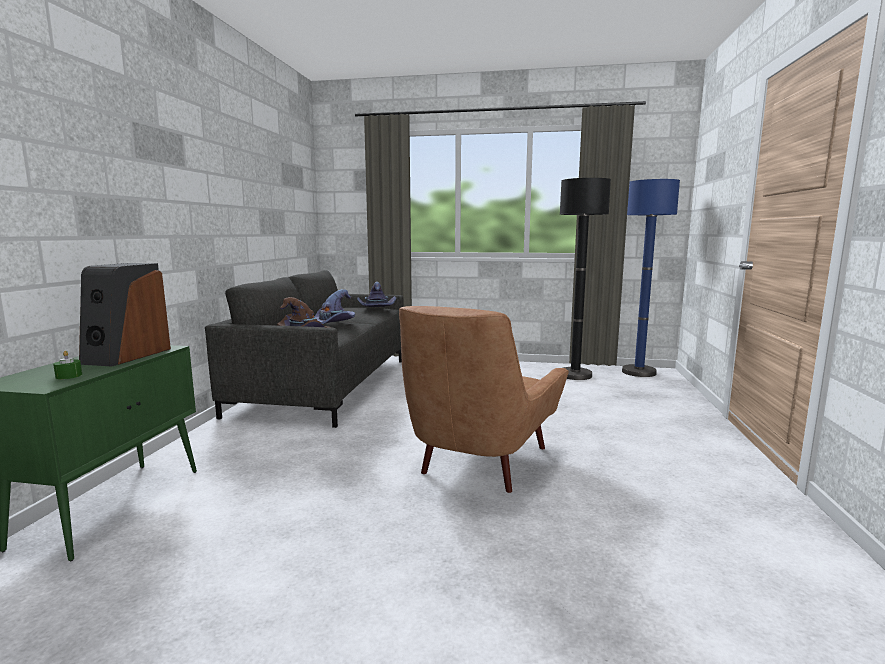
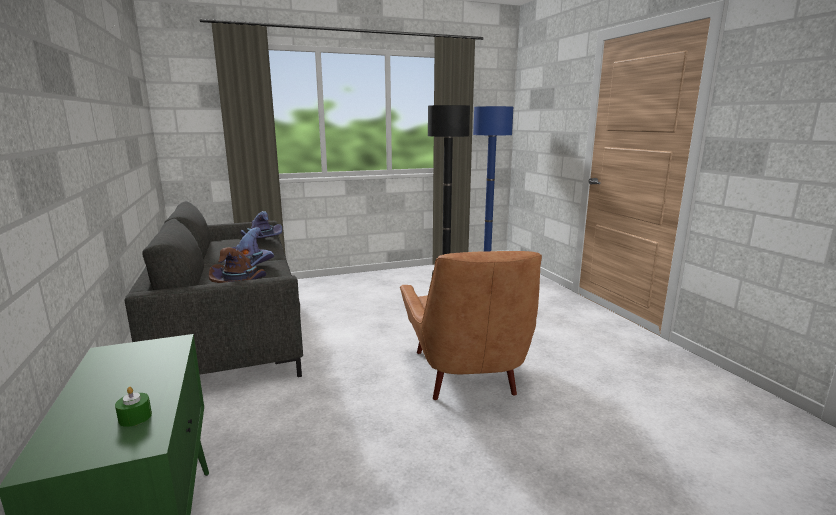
camera: 30 degrees left, 5 degrees up
speaker [79,263,171,367] -> none

